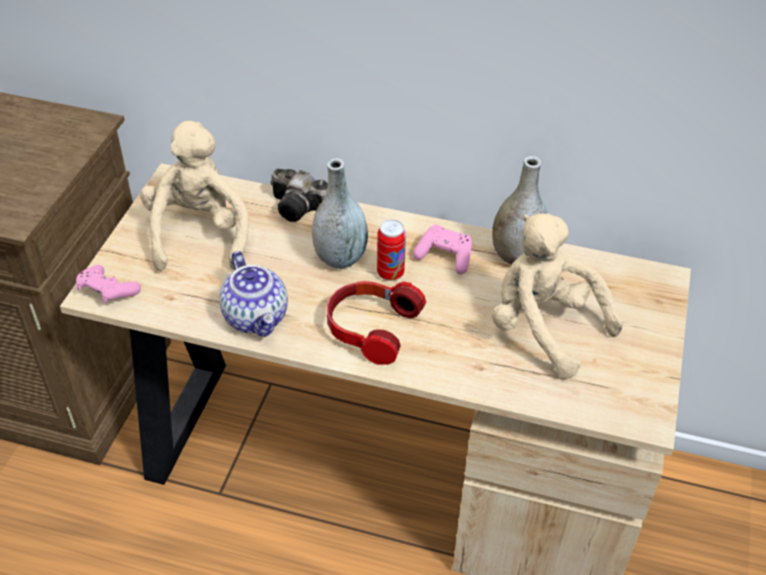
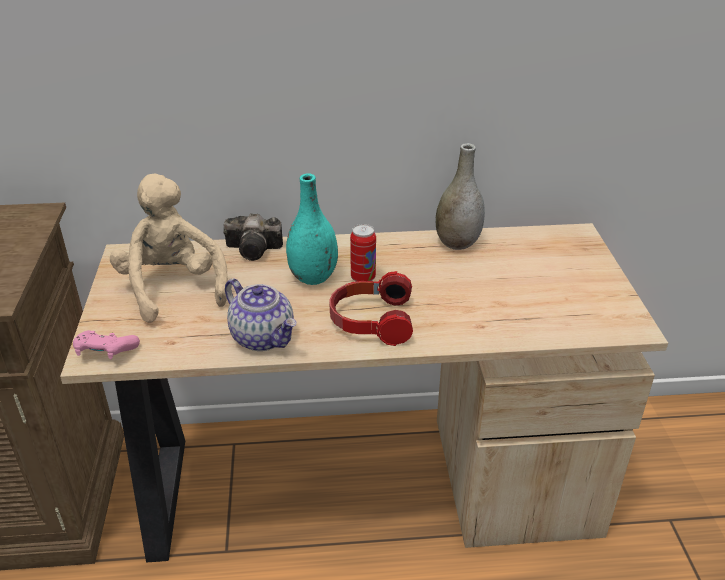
camera: 20 degrees left, 10 degrees down
grey vase [312,158,368,269] -> turquoise vase [286,174,338,285]
pink game controller [413,225,472,274] -> none
beige plush toy [492,213,623,379] -> none

